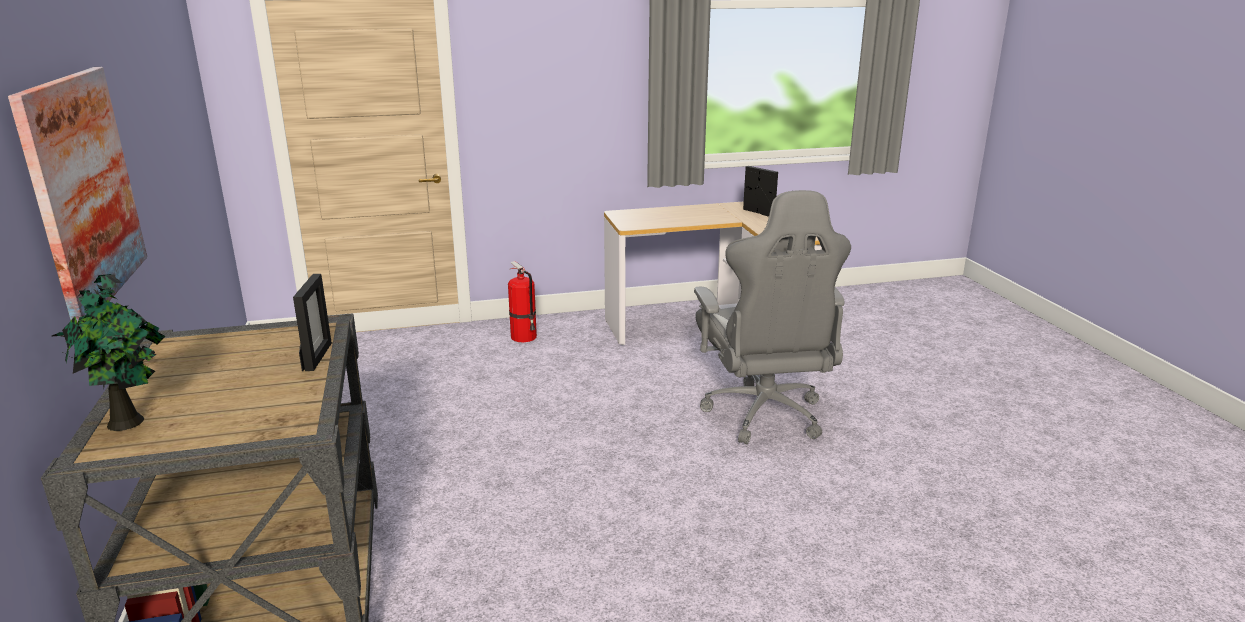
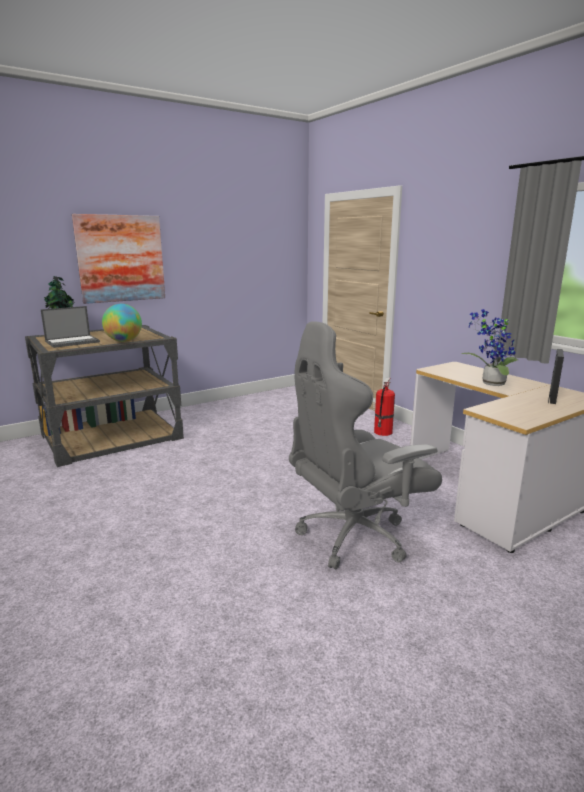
camera: 70 degrees right, 5 degrees down
picture frame [293,274,332,371] -> globe [102,304,142,342]
none -> laptop [41,306,100,348]
none -> potted plant [461,309,518,386]

